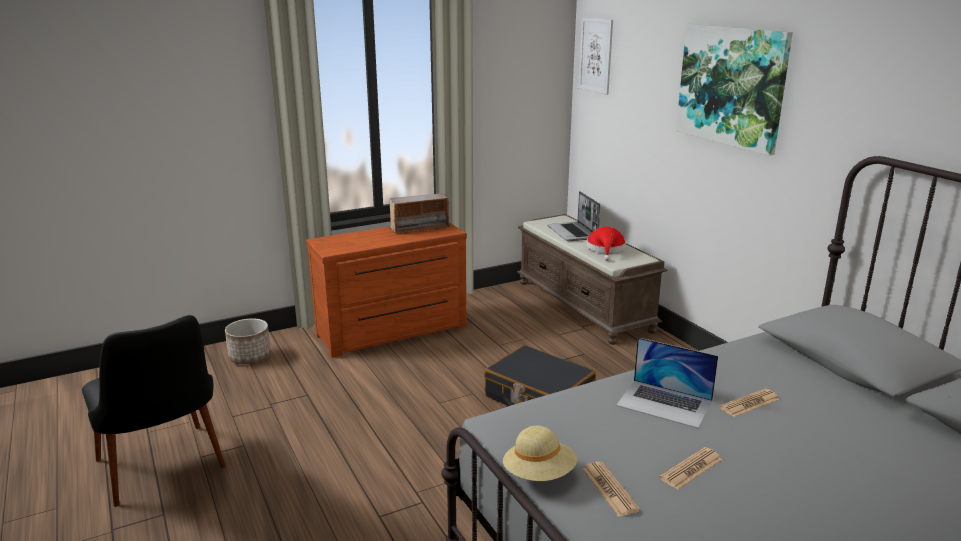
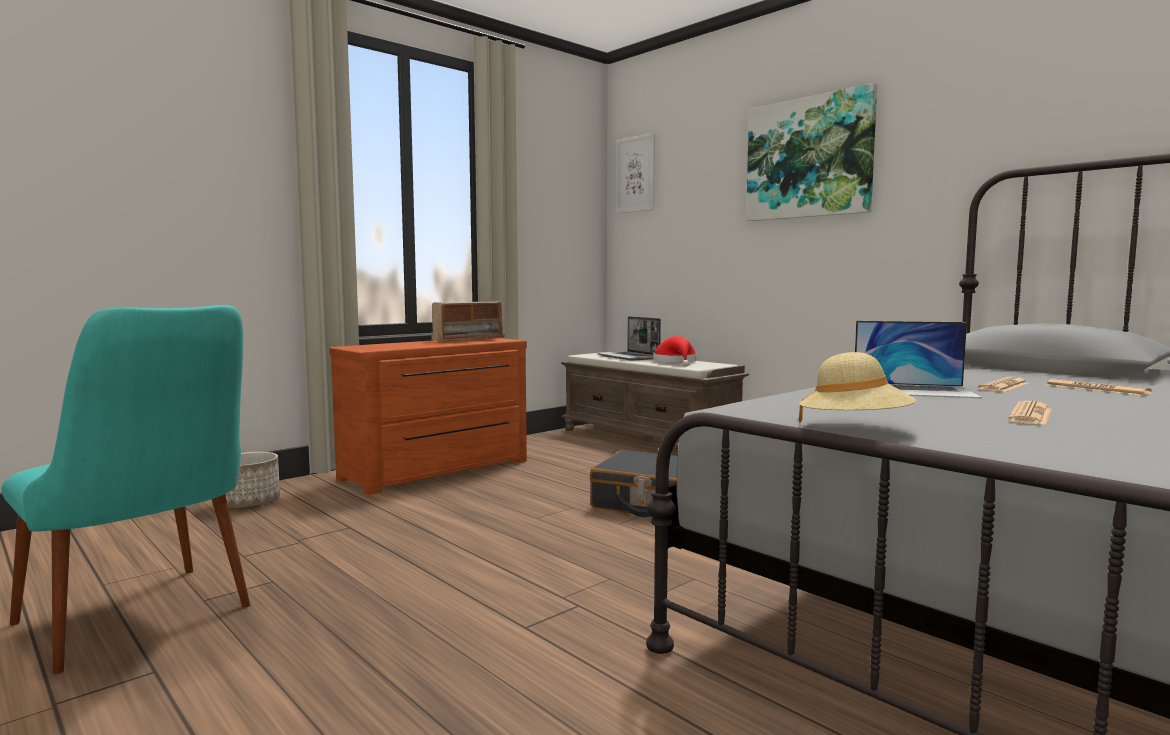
camera: 15 degrees left, 15 degrees down
black chair [82,315,226,507] -> turquoise chair [2,305,250,674]
newspaper [583,461,640,517] -> newspaper moved to [1046,378,1152,396]

